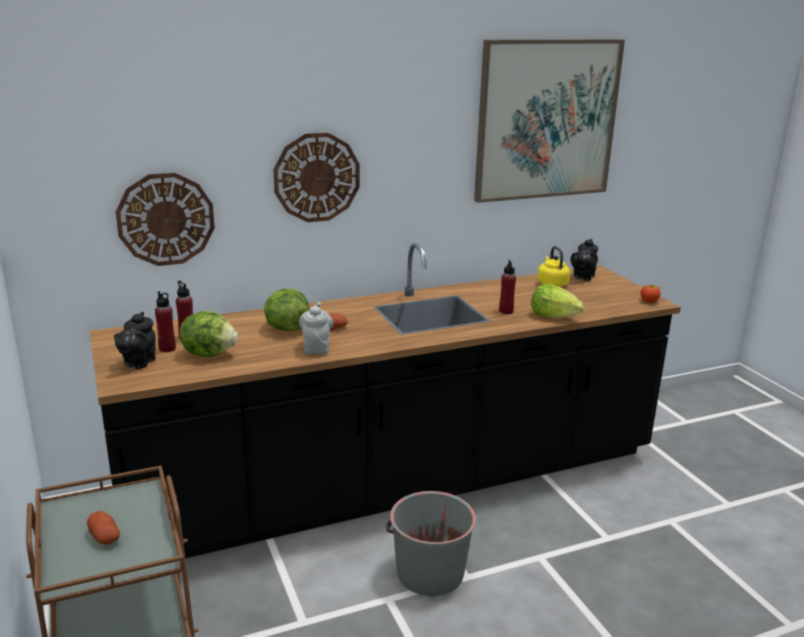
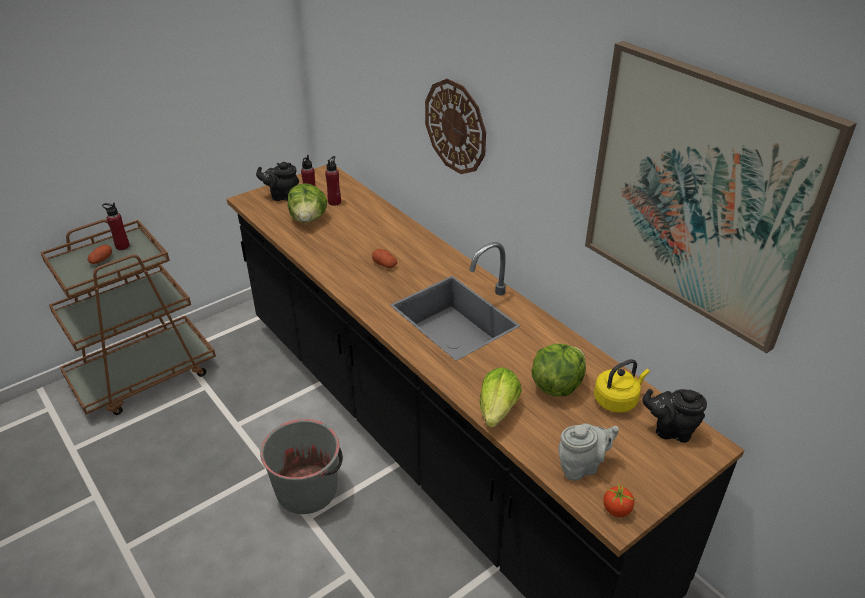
camera: 75 degrees right, 15 degrees up
wall clock [116,173,215,266] -> none
lettuce [264,288,310,331] -> lettuce moved to [531,344,586,396]
grey teapot [299,302,333,355] -> grey teapot moved to [558,423,619,481]
red bottle [499,260,516,314] -> red bottle moved to [102,203,130,250]

